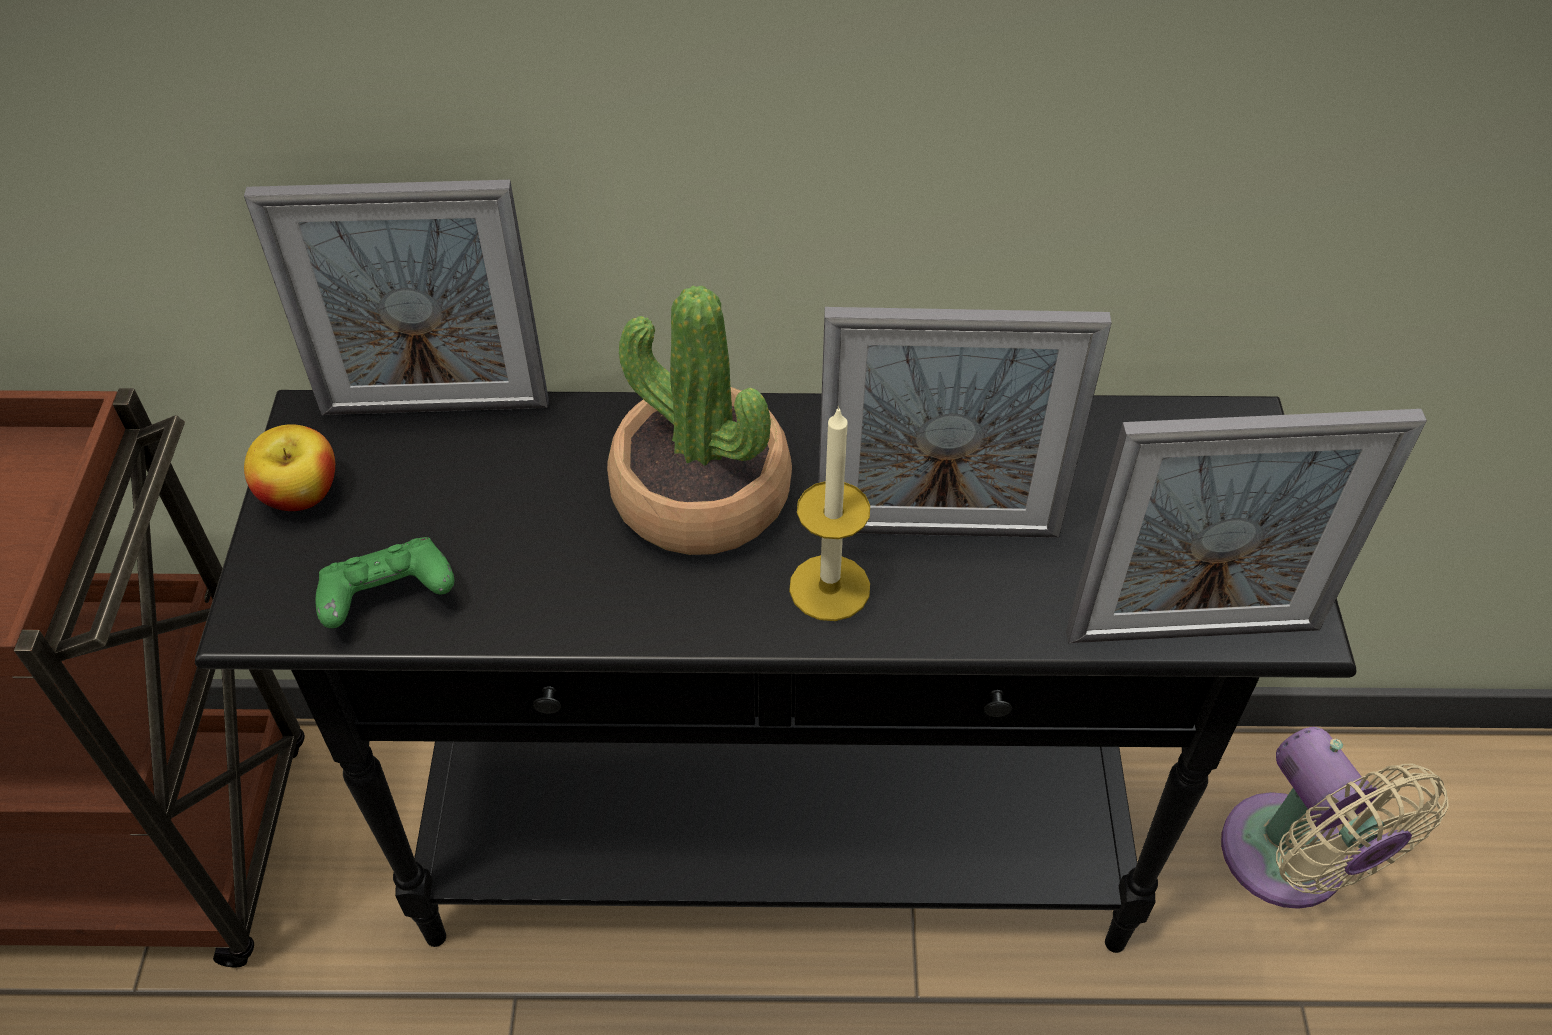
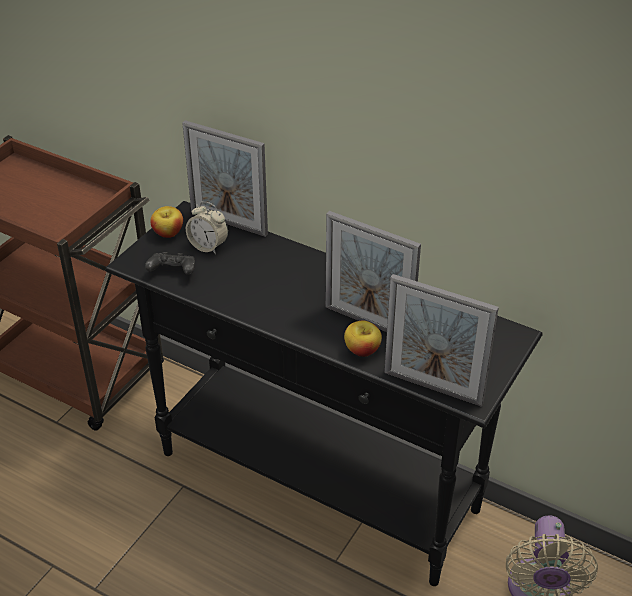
camera: 30 degrees right, 10 degrees down
green game controller [315,537,454,628] -> black game controller [145,252,195,275]
potted plant [607,286,792,555] -> none
candle [789,406,870,621] -> none
none -> alarm clock [186,201,228,254]
none -> apple [344,321,382,357]

